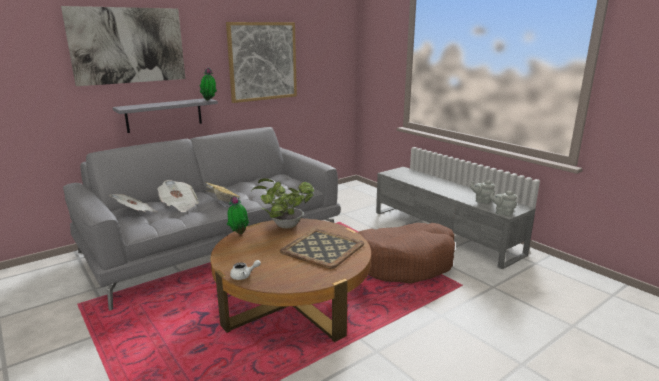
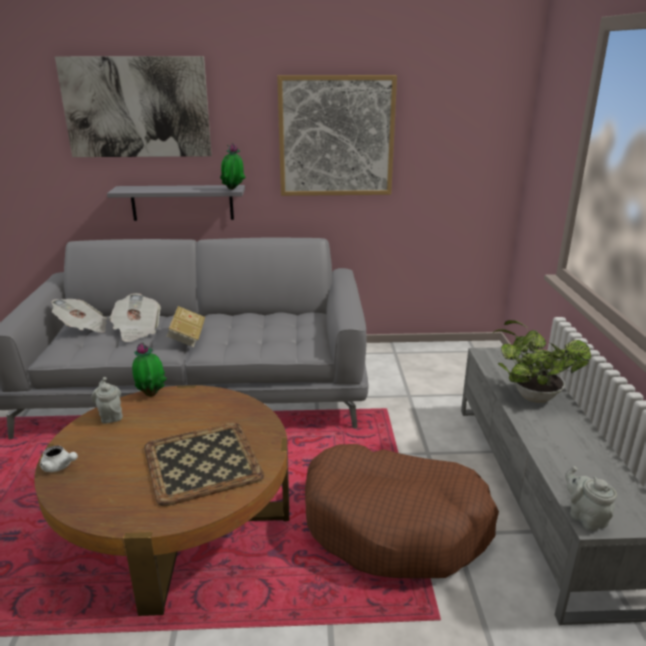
camera: 35 degrees right, 5 degrees up
potted plant [252,178,314,228] -> potted plant moved to [492,320,591,403]
grey teapot [470,180,495,204] -> grey teapot moved to [91,377,123,424]

